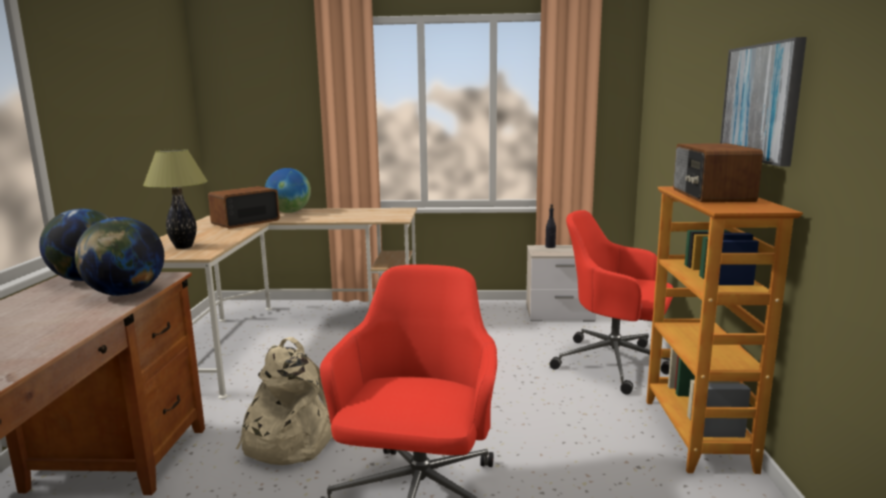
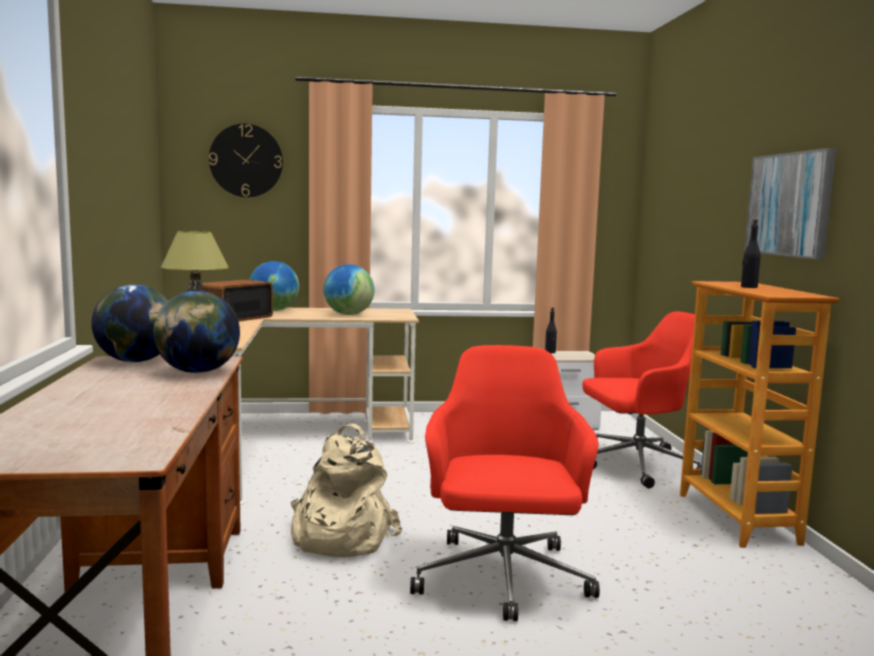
camera: 10 degrees left, 5 degrees down
red office chair [550,210,673,395] -> red office chair turned 150 degrees clockwise [582,312,702,489]
radio [673,143,763,202] -> black bottle [741,219,761,288]
none -> wall clock [209,124,283,197]
none -> globe [324,264,374,315]

